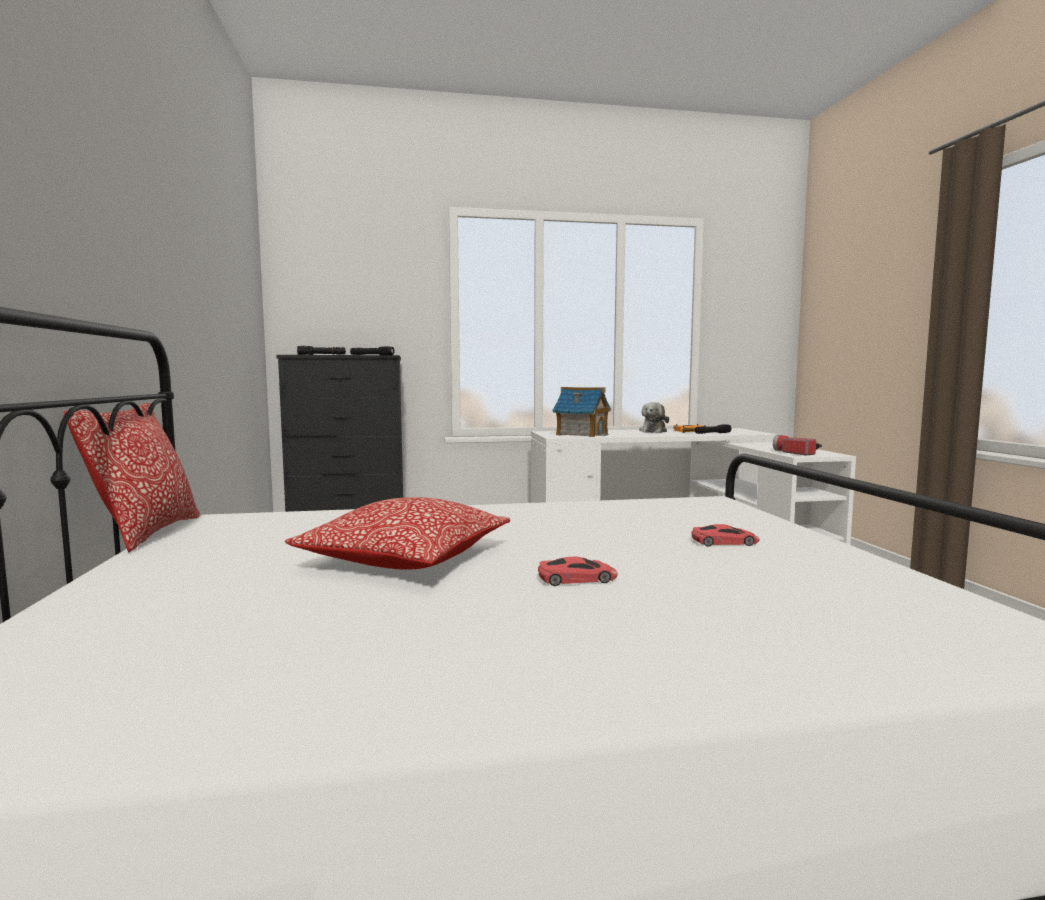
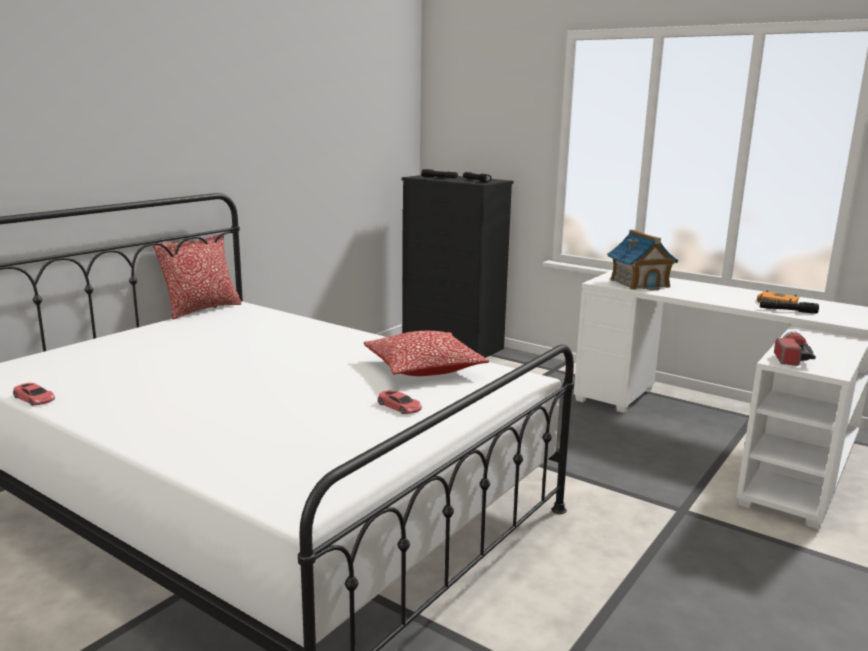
camera: 45 degrees right, 10 degrees up
pillow [285,497,510,570] -> pillow moved to [363,331,489,376]
red toy car [538,557,618,586] -> red toy car moved to [13,383,55,406]
plush toy [639,402,669,433] -> none

